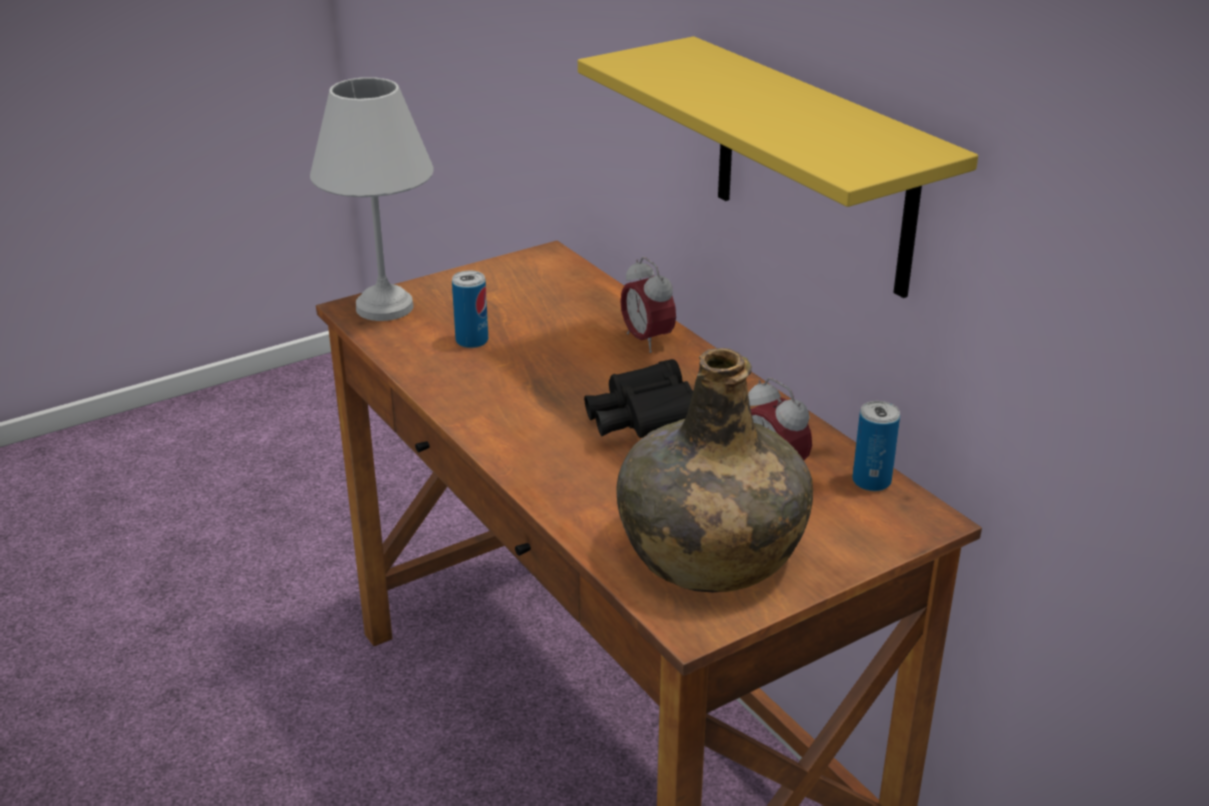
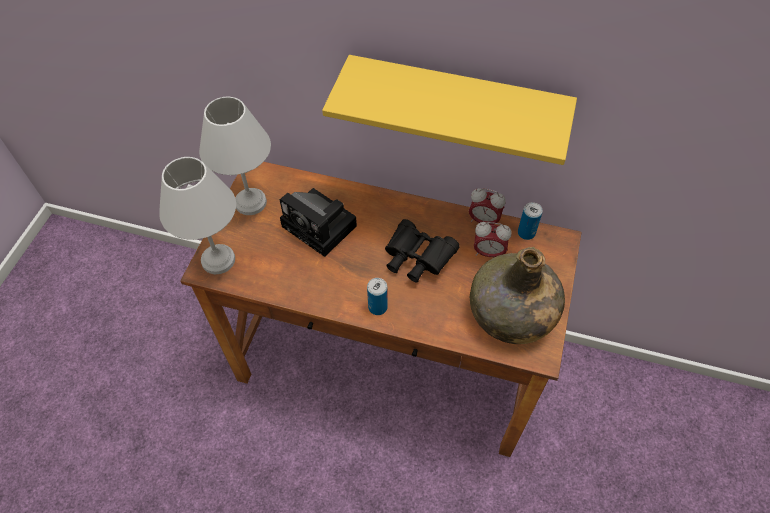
camera: 40 degrees left, 25 degrees up
can [452,271,488,348] -> can moved to [367,278,388,315]
alarm clock [620,257,676,353] -> alarm clock moved to [469,188,506,225]
none -> white table lamp [199,97,271,215]
none -> camera [280,188,357,257]

